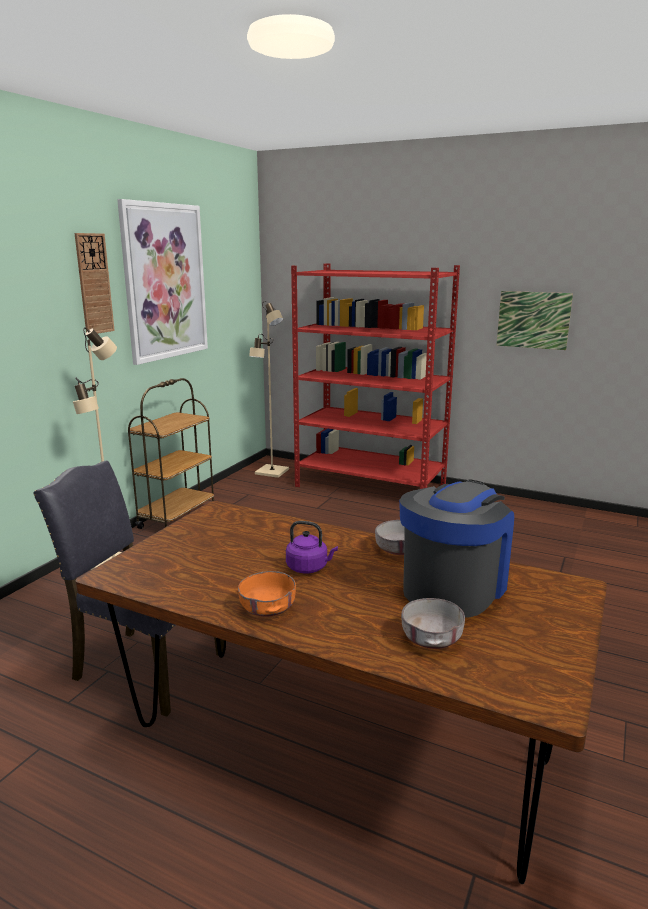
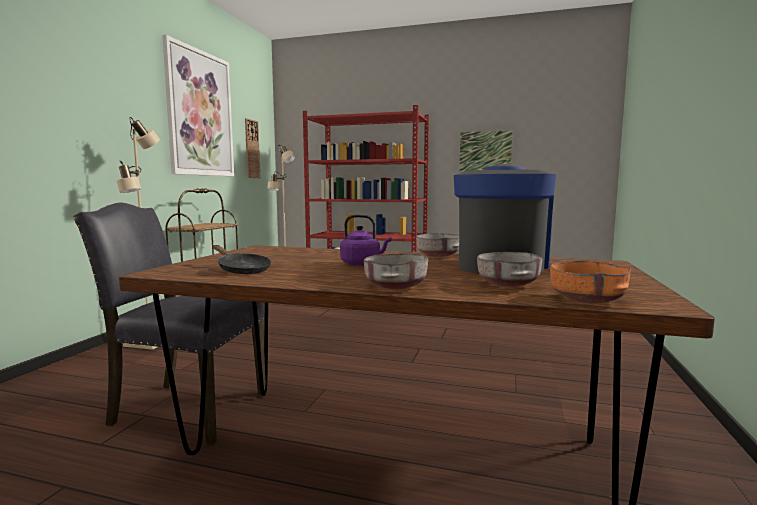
camera: 10 degrees left, 10 degrees down
wall clock [75,233,115,334] -> wall clock moved to [245,118,260,178]
orange bowl [238,571,296,617] -> orange bowl moved to [550,261,631,303]
none -> black frying pan [213,245,271,274]
none -> grey bowl [364,253,428,290]

